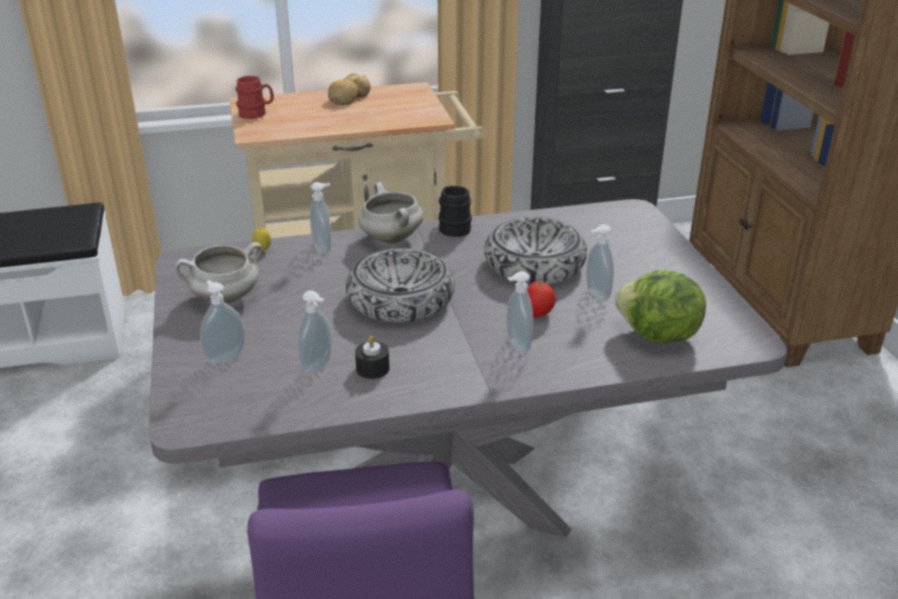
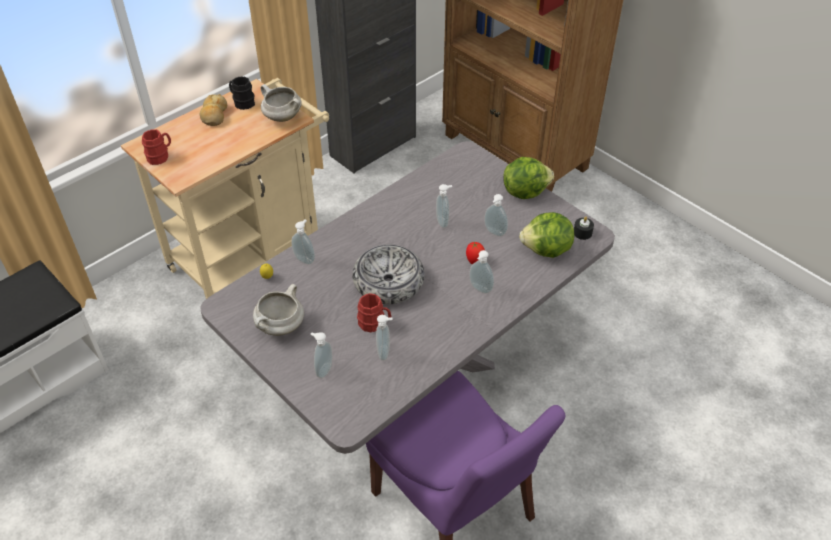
camera: 30 degrees left, 15 degrees up
black candle [355,336,389,379] -> black candle moved to [574,217,594,240]
white cooking pot [358,182,423,244] -> white cooking pot moved to [261,84,302,122]
black mug [438,186,472,237] -> black mug moved to [229,76,255,110]
bowl [484,217,587,284] -> soap dispenser [436,184,452,228]
none -> red mug [357,293,391,333]
none -> lettuce [503,157,554,199]

